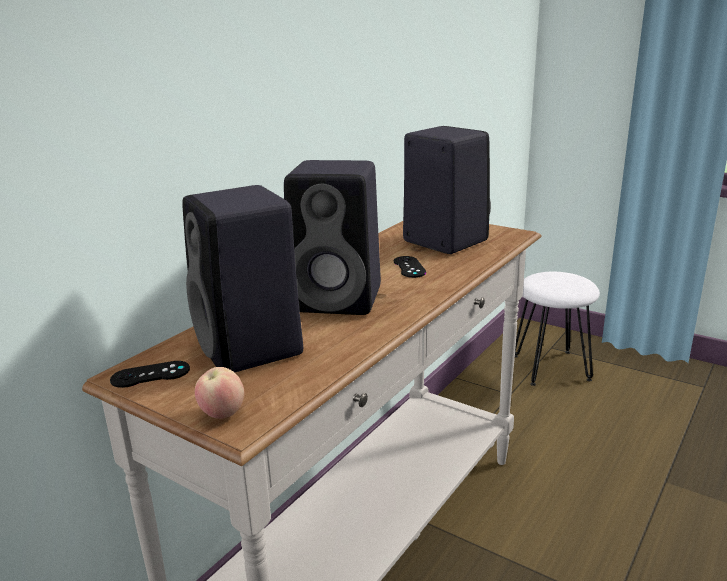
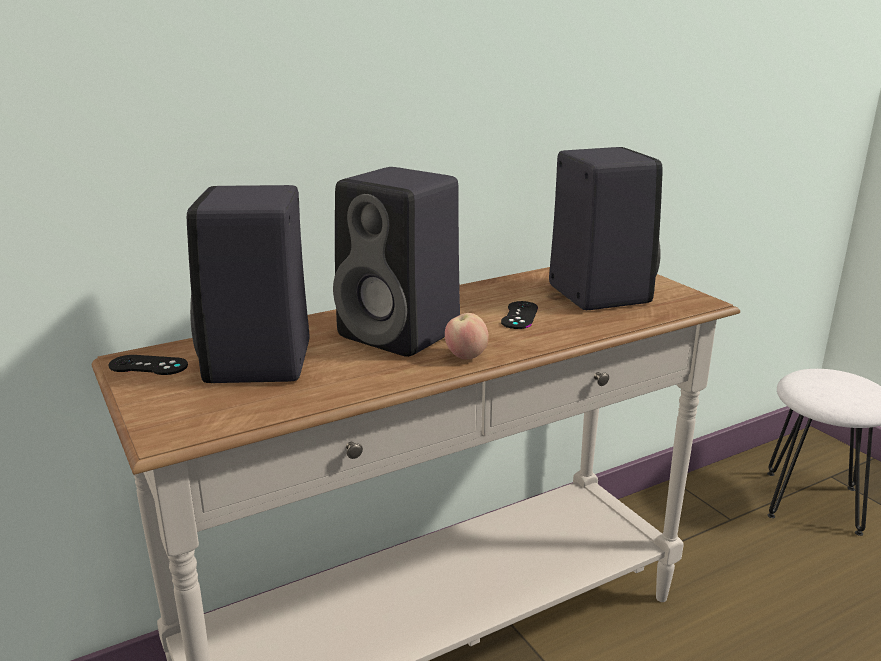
camera: 25 degrees right, 0 degrees up
apple [195,367,244,419] -> apple moved to [445,313,489,360]

